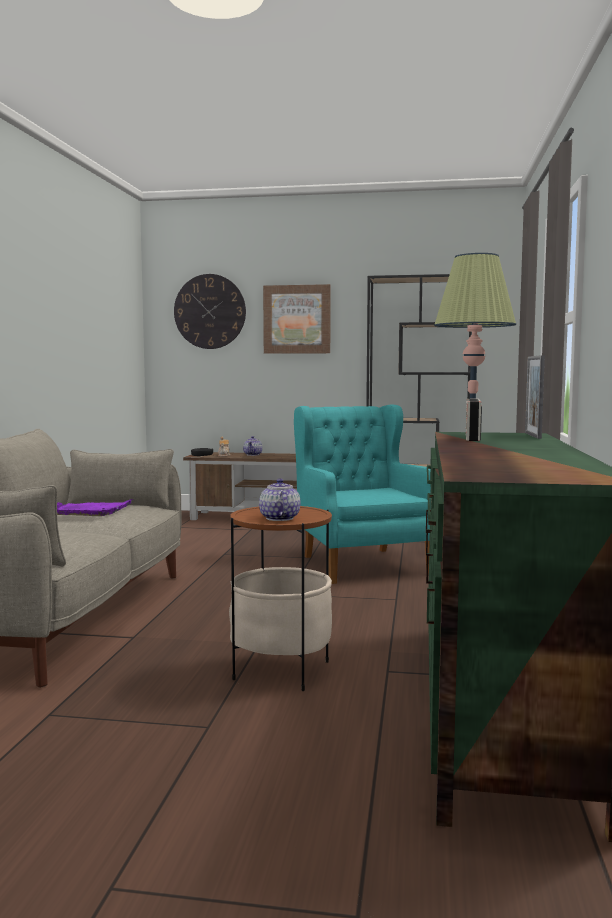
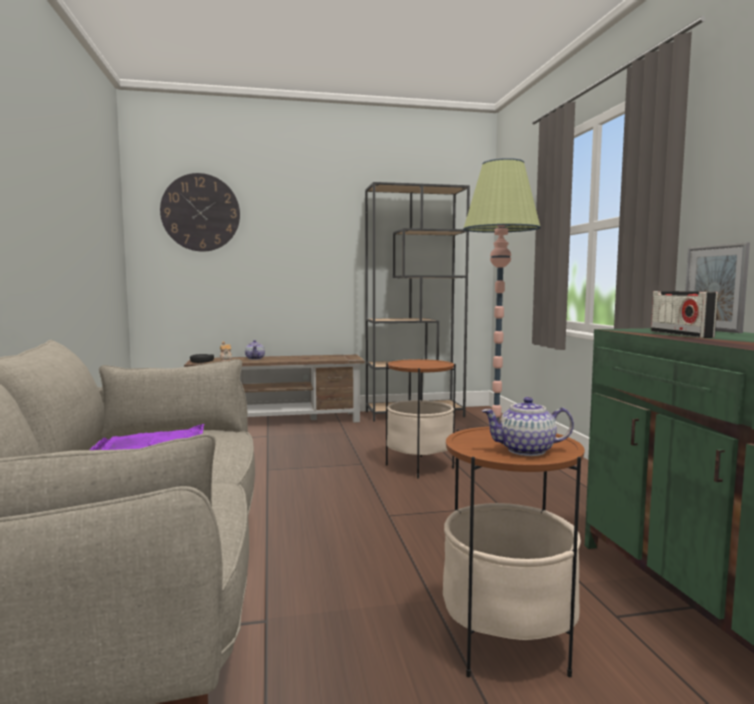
camera: 20 degrees left, 0 degrees up
teapot [259,478,301,521] -> teapot turned 60 degrees counterclockwise [482,397,574,456]
picture [263,284,331,354] -> none
turquoise armchair [294,404,431,584] -> side table [386,359,456,479]

